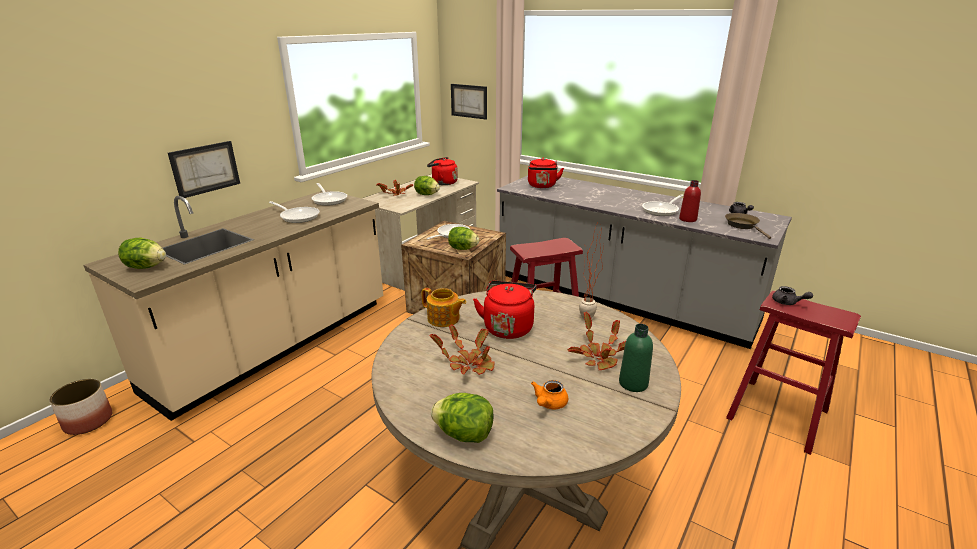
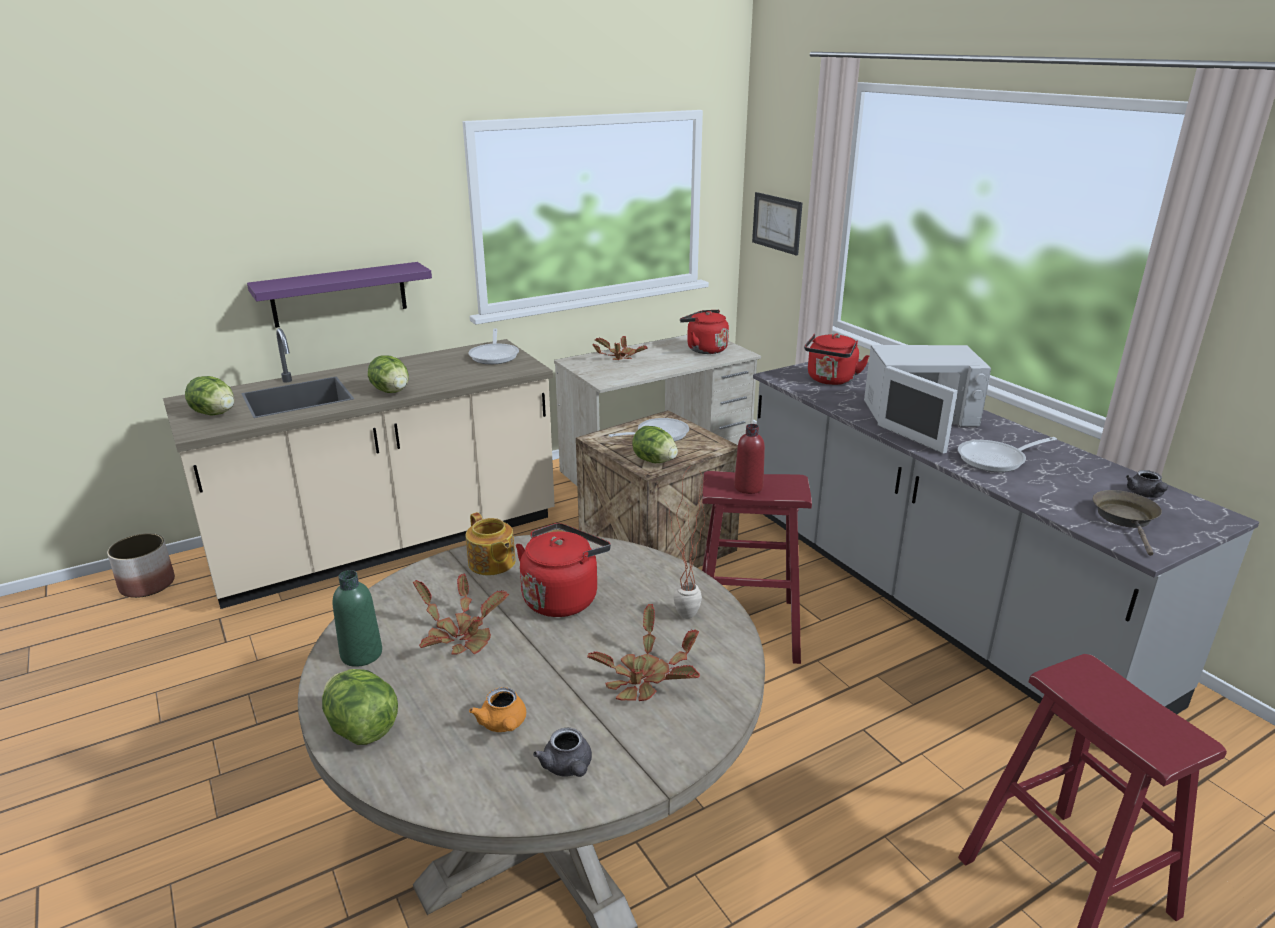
camera: 25 degrees right, 0 degrees up
picture [168,141,240,198] -> purple shelf [247,262,432,328]
frying pan [269,201,320,223] -> none
lettuce [414,176,440,195] -> lettuce moved to [368,355,409,393]
orange teapot [531,380,568,409] -> orange teapot turned 75 degrees counterclockwise [469,687,526,732]
green bottle [619,324,653,392] -> green bottle moved to [332,570,382,667]
red bottle [679,180,701,222] -> red bottle moved to [734,424,765,494]
grey teapot [772,286,813,305] -> grey teapot moved to [533,728,592,777]
none -> white microwave [864,345,991,454]

